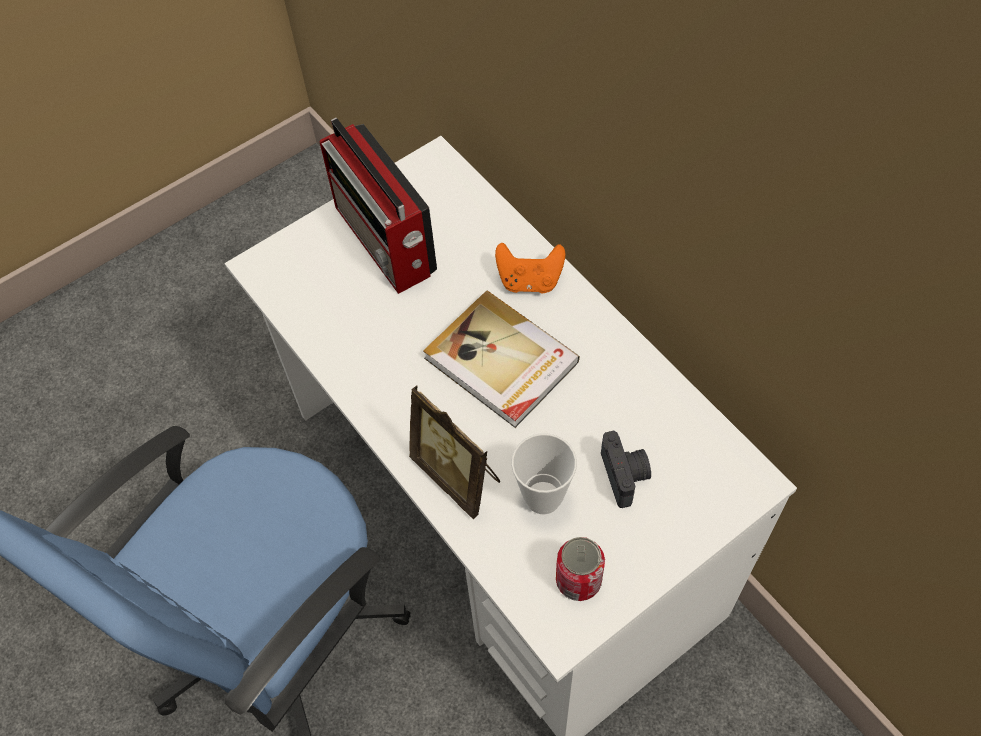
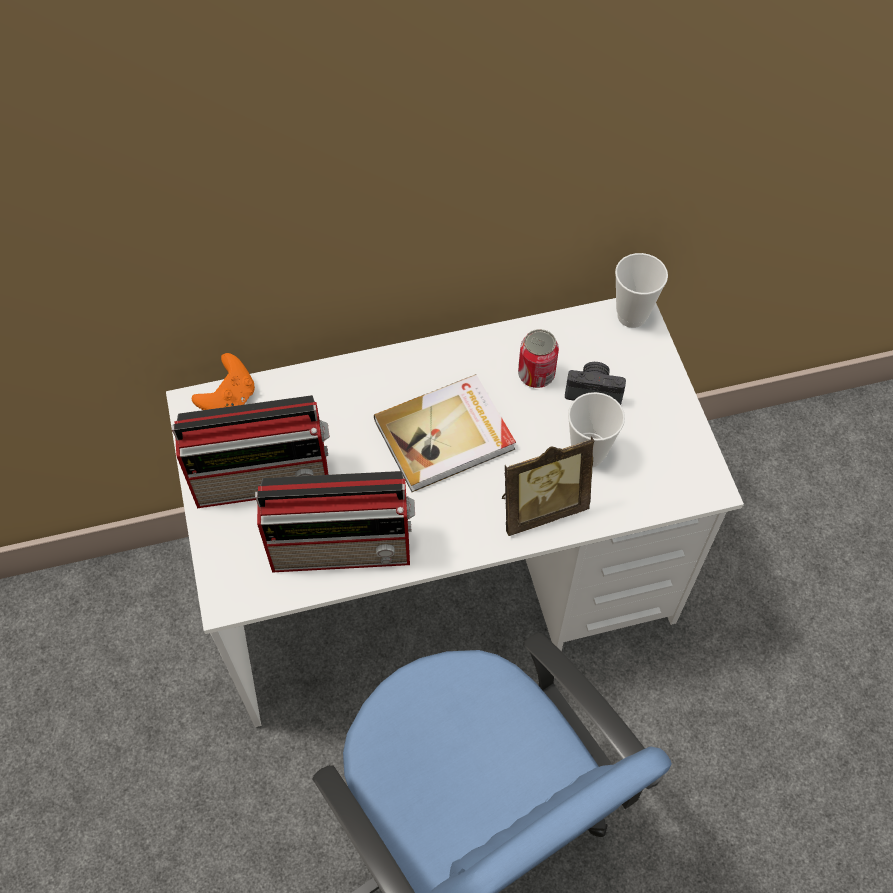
camera: 70 degrees left, 0 degrees up
orange game controller [495,243,565,294] -> orange game controller moved to [192,353,255,410]
can [556,537,605,601] -> can moved to [518,329,559,388]
none -> radio [255,471,415,573]
none -> cup [615,253,668,328]

